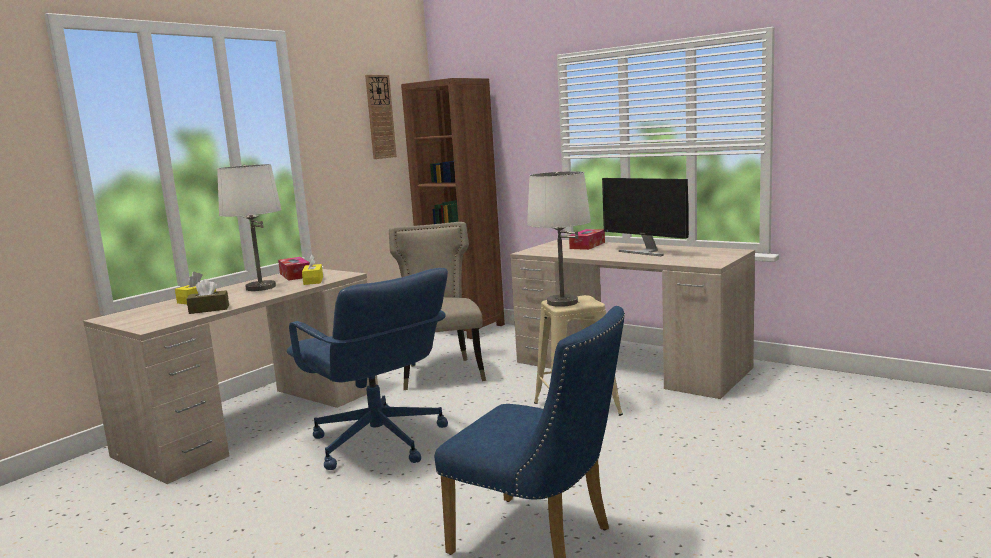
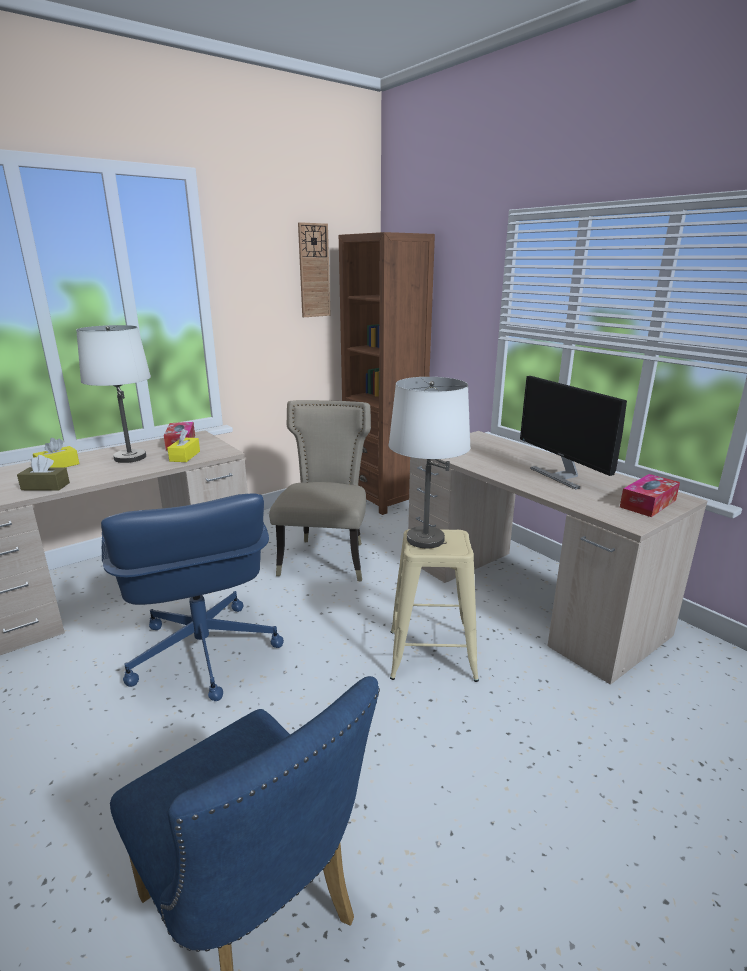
camera: 15 degrees right, 10 degrees up
tissue box [569,229,605,250] -> tissue box moved to [620,474,680,517]

